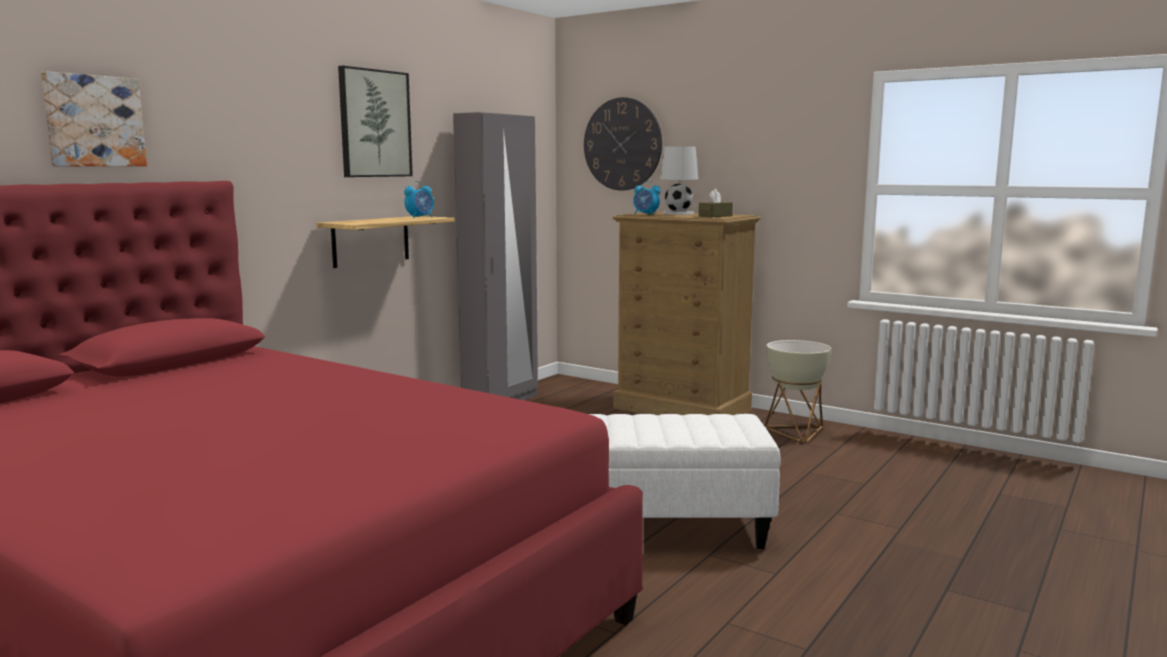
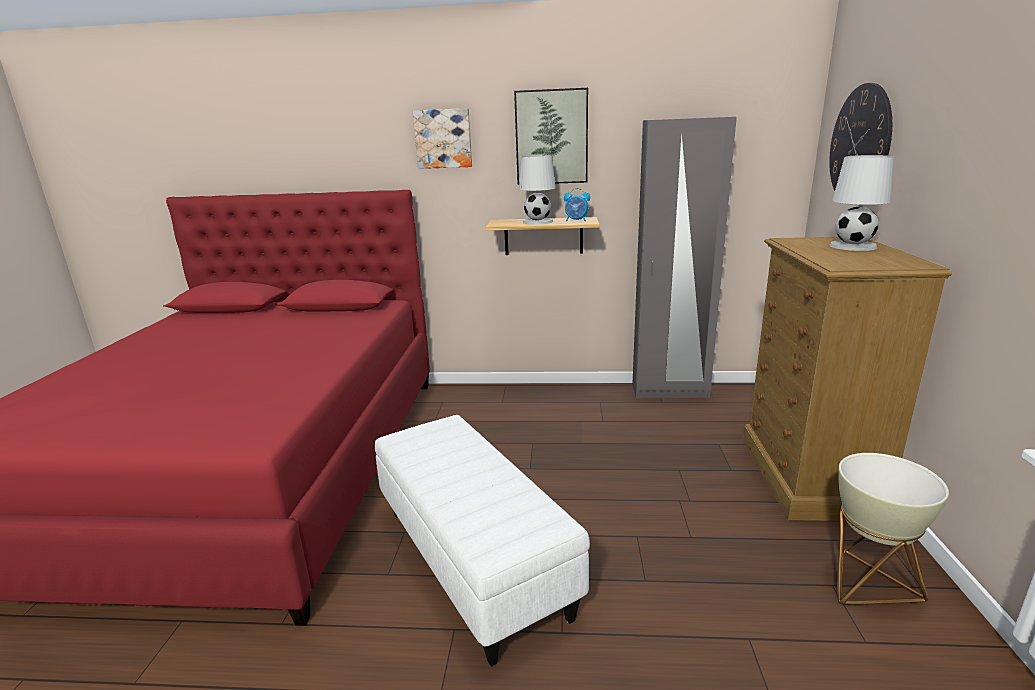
camera: 60 degrees right, 10 degrees up
picture [41,71,147,166] -> picture moved to [413,108,472,169]
alarm clock [633,181,661,215] -> none
brown tissue box [699,189,733,217] -> none
none -> white table lamp [519,155,556,225]

